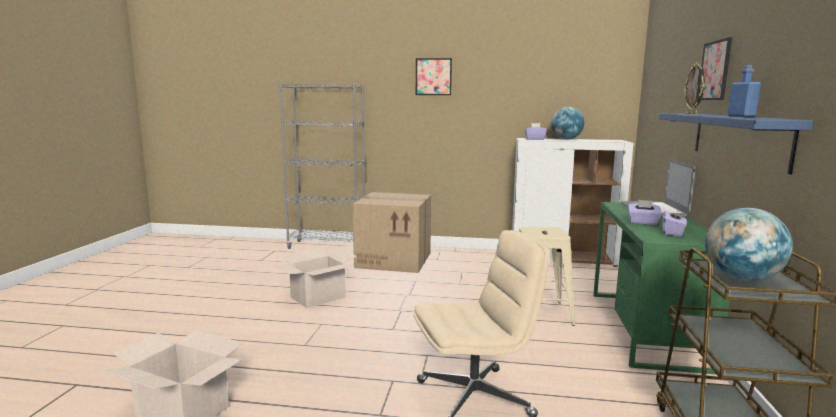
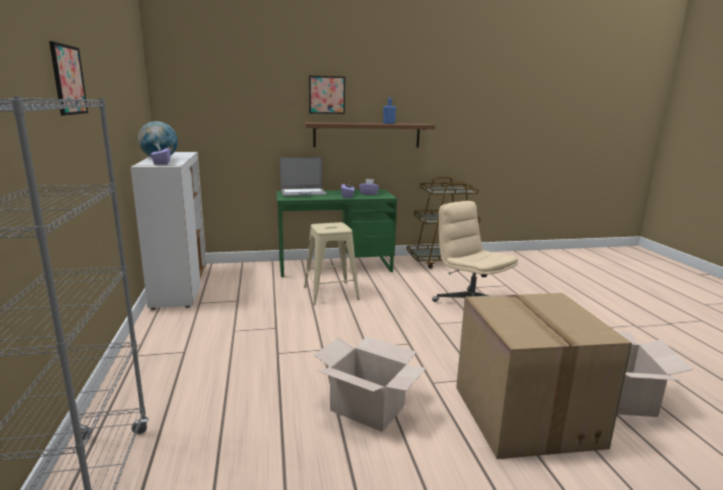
camera: 110 degrees left, 5 degrees up
cardboard box [353,192,431,273] -> cardboard box moved to [456,293,632,459]
blue shelf [659,113,813,174] -> brown shelf [304,122,435,148]
picture frame [684,62,705,114] -> none
globe [705,208,793,281] -> none

